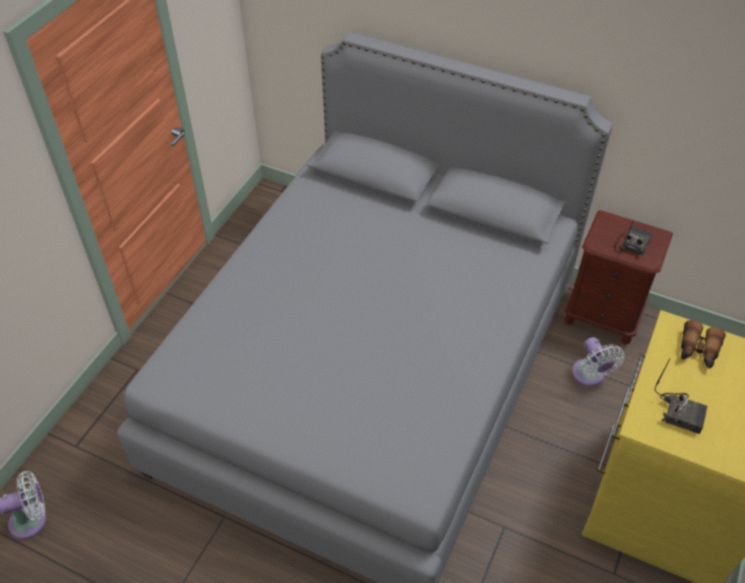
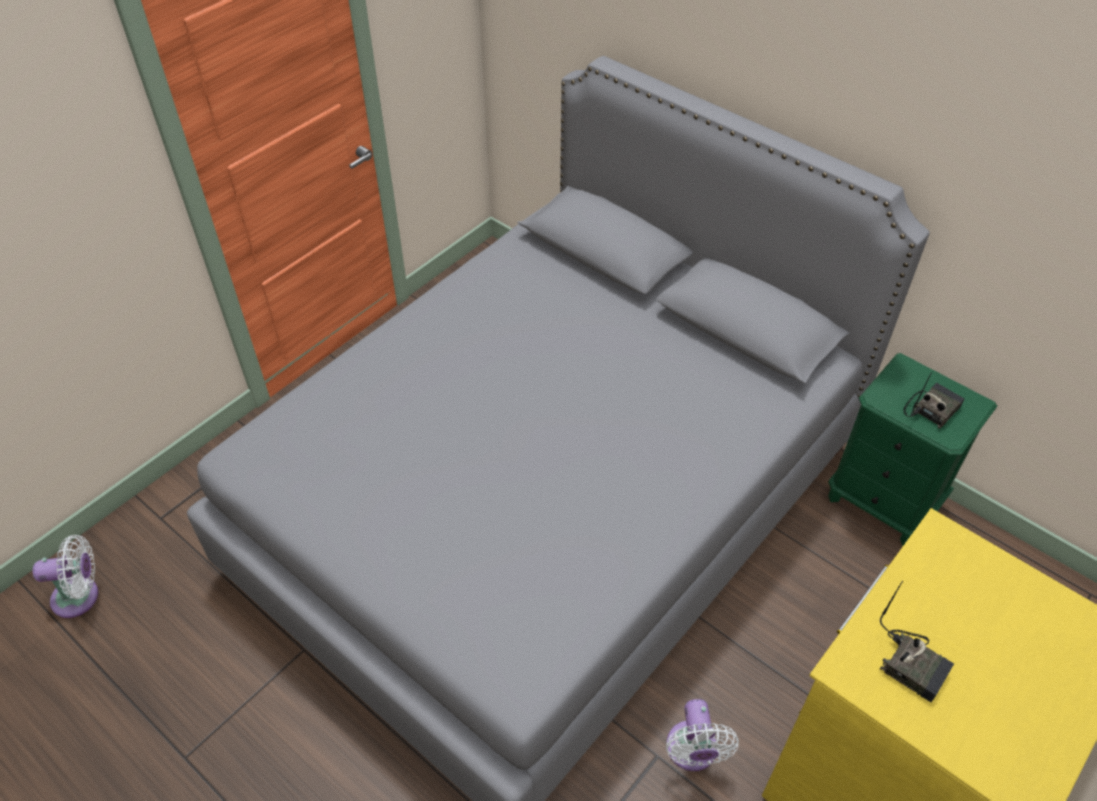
camera: 15 degrees right, 0 degrees up
brown nightstand [565,210,673,345] -> green nightstand [828,353,997,546]
white fan [572,337,624,386] -> white fan moved to [666,699,739,771]
binoculars [681,320,726,369] -> none

